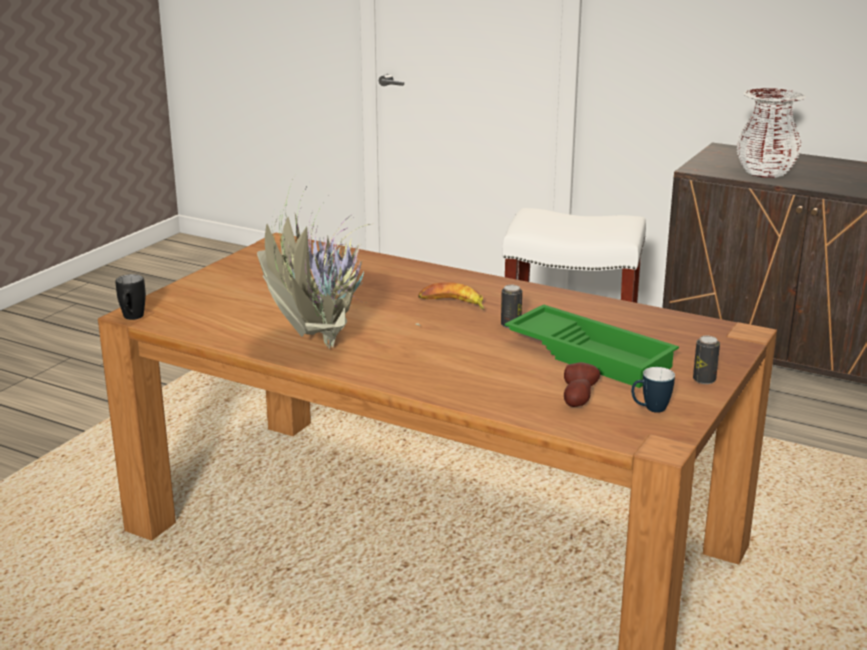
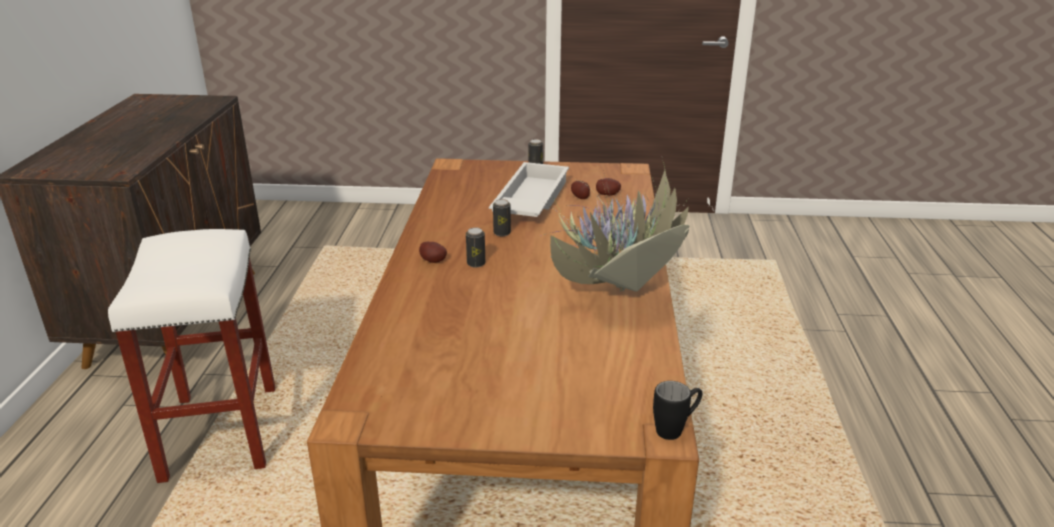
camera: 115 degrees left, 5 degrees up
banana [418,282,484,310] -> can [466,228,485,268]
green tray [505,304,679,388] -> white tray [489,162,569,217]
mug [631,367,675,413] -> none
white vase [737,88,806,178] -> none
none -> potato [419,242,447,263]

